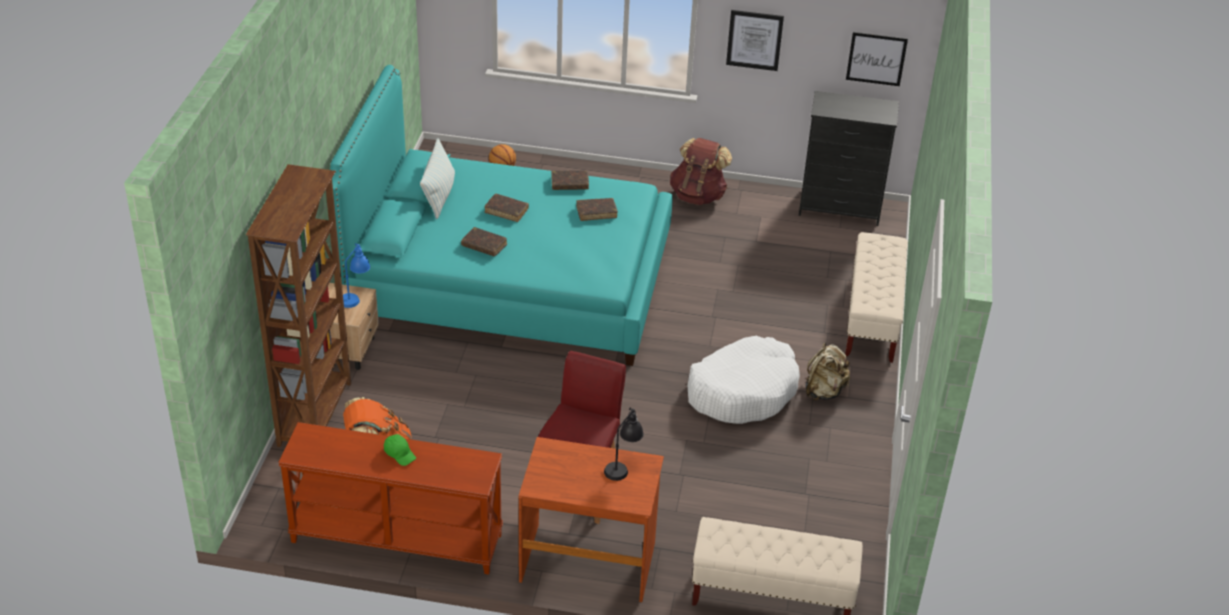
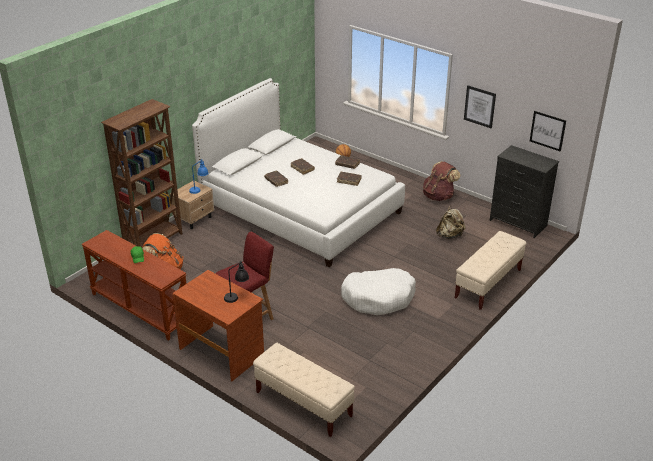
camera: 30 degrees right, 5 degrees down
turquoise bed [330,65,672,366] -> white bed [192,78,405,267]
pillow [420,139,455,219] -> none
beige backpack [806,343,851,400] -> beige backpack moved to [436,206,465,239]

